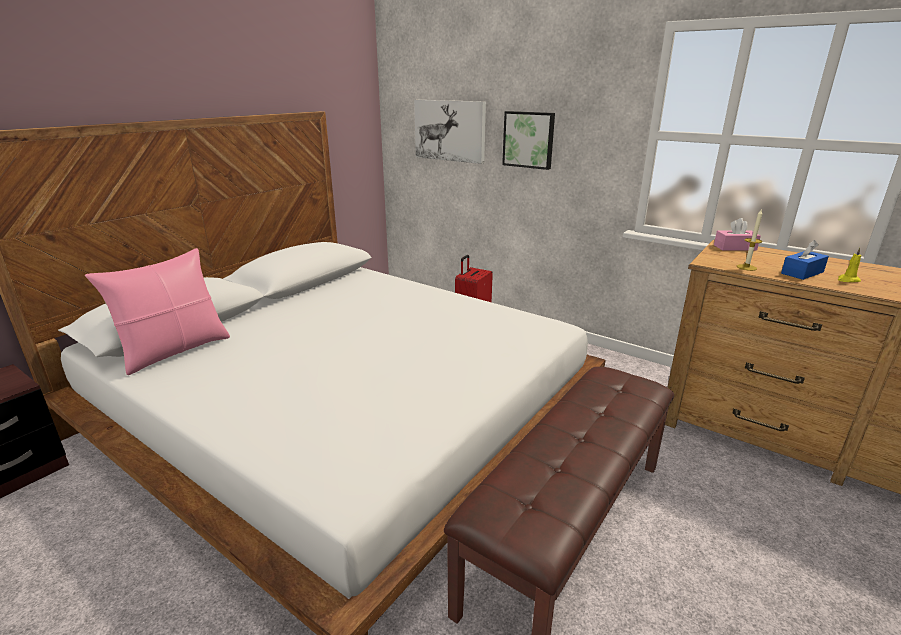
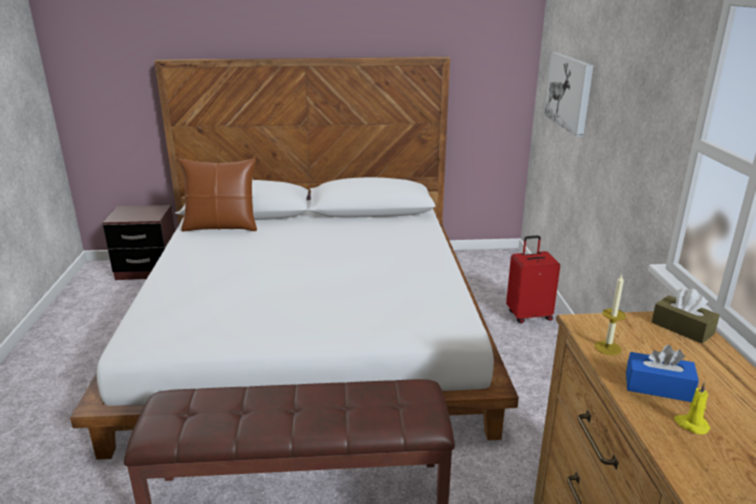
camera: 50 degrees right, 0 degrees up
pink pillow [85,248,230,375] -> brown pillow [179,159,257,231]
picture [502,111,555,170] -> none
pink tissue box [714,218,761,251] -> brown tissue box [652,288,720,344]

